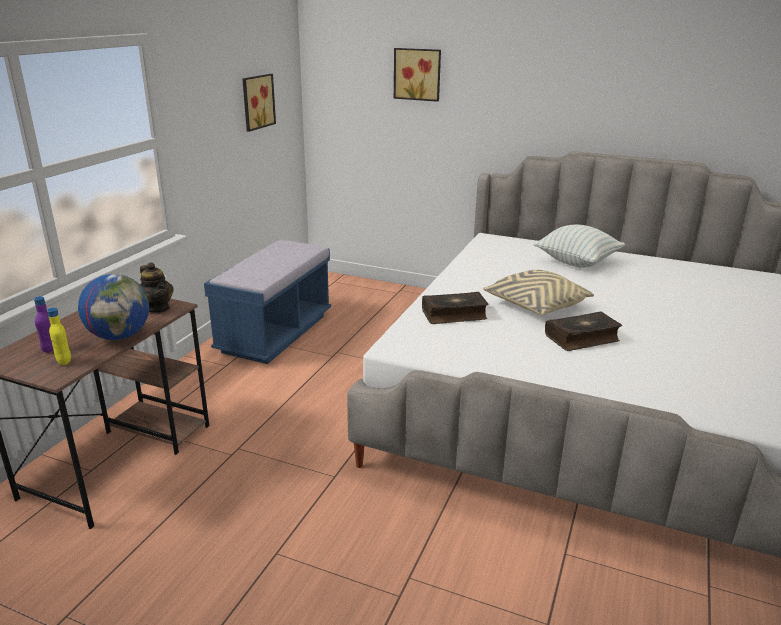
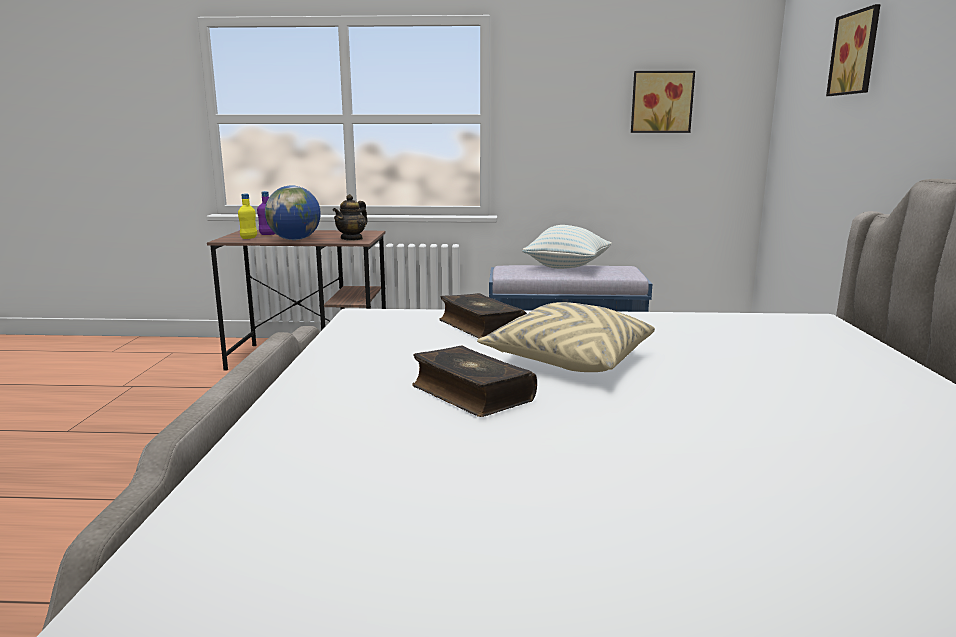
camera: 70 degrees right, 10 degrees down
pillow [533,225,625,268] -> pillow moved to [522,225,612,269]

